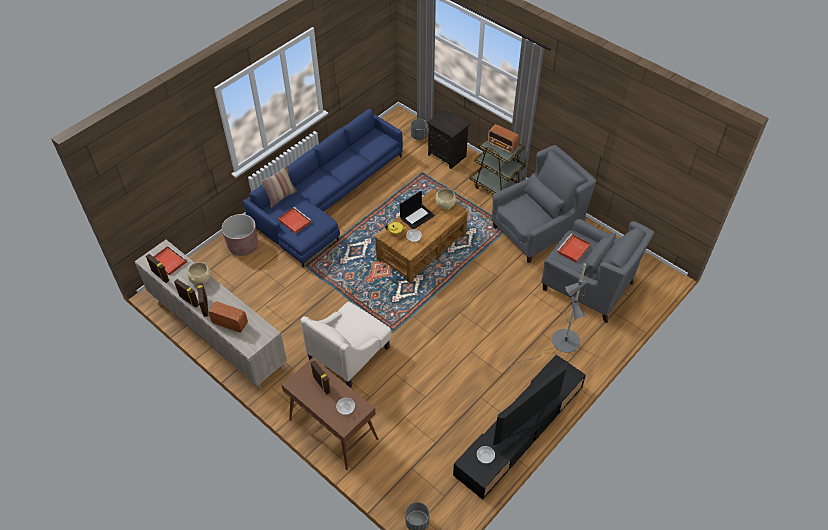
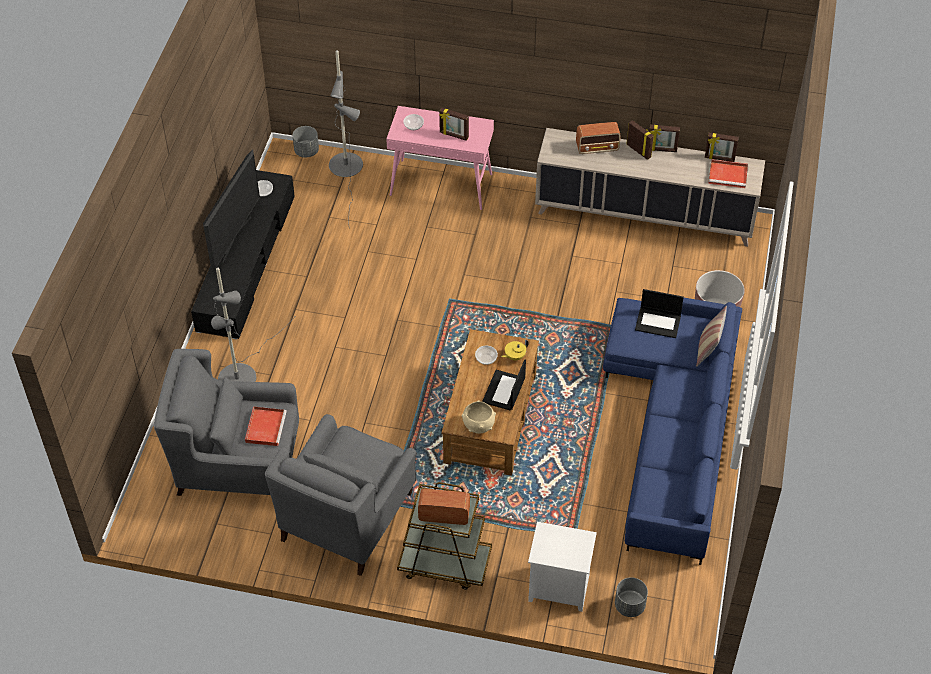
camera: 150 degrees right, 0 degrees up
beige bowl [187,263,211,285] -> none
red tray [278,207,312,234] -> laptop [635,289,684,338]
brown console table [281,357,378,470] -> pink console table [386,106,494,210]
beige armchair [300,302,391,388] -> none
black nightstand [427,109,470,169] -> white nightstand [528,522,597,612]
none -> grey floor lamp [329,50,363,228]

